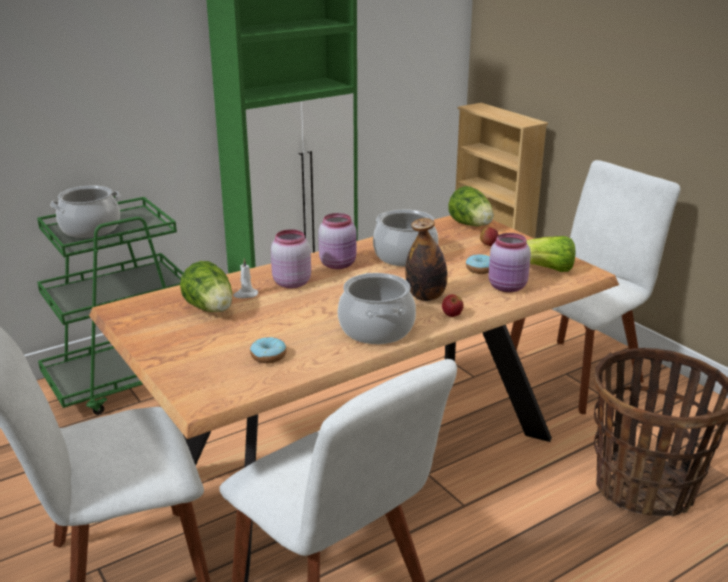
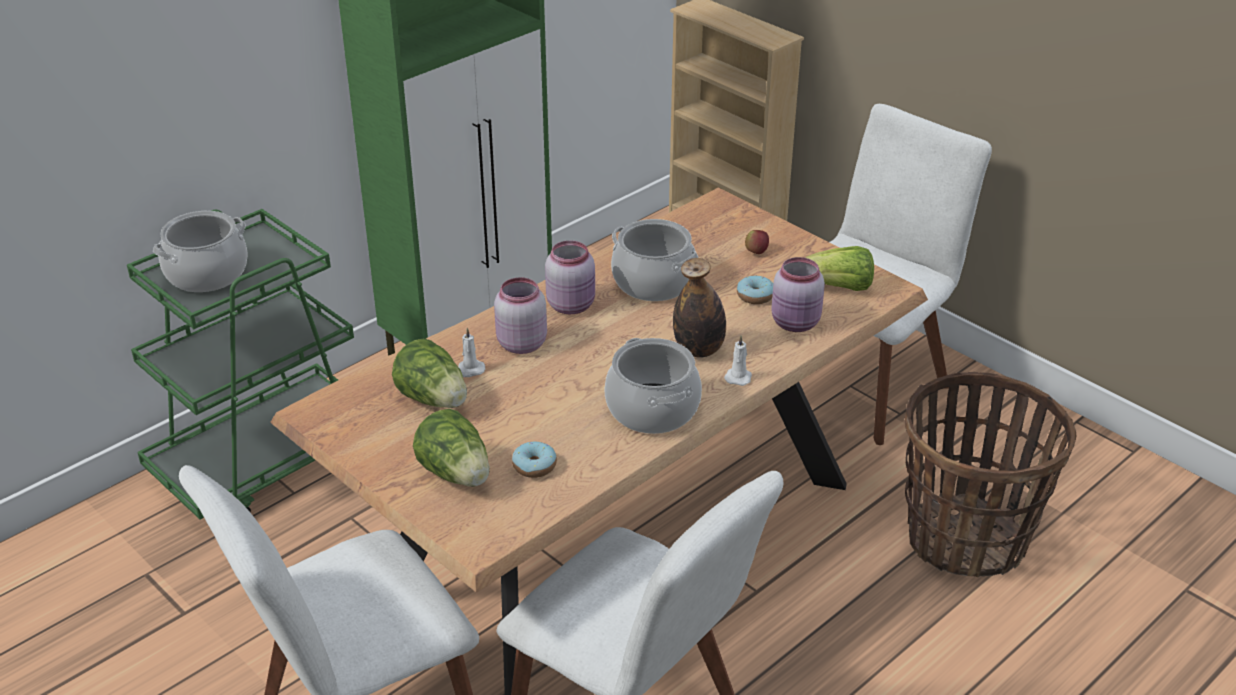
camera: 10 degrees left, 10 degrees up
apple [442,294,463,317] -> white candle [724,336,752,386]
lettuce [448,186,494,226] -> lettuce moved to [413,409,490,487]

